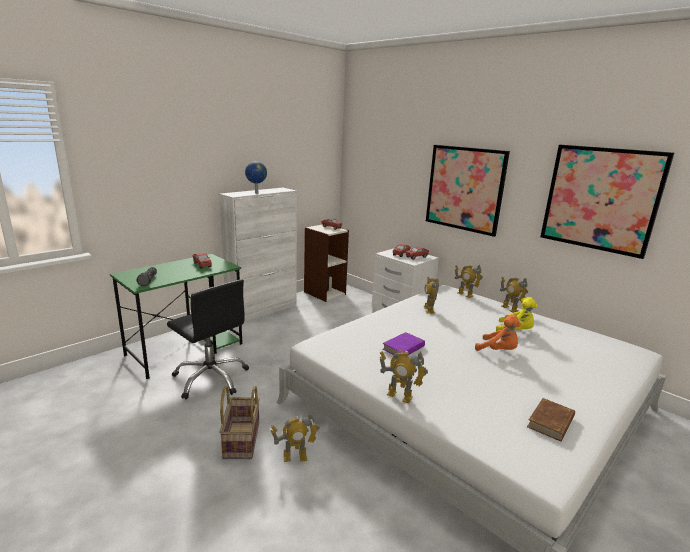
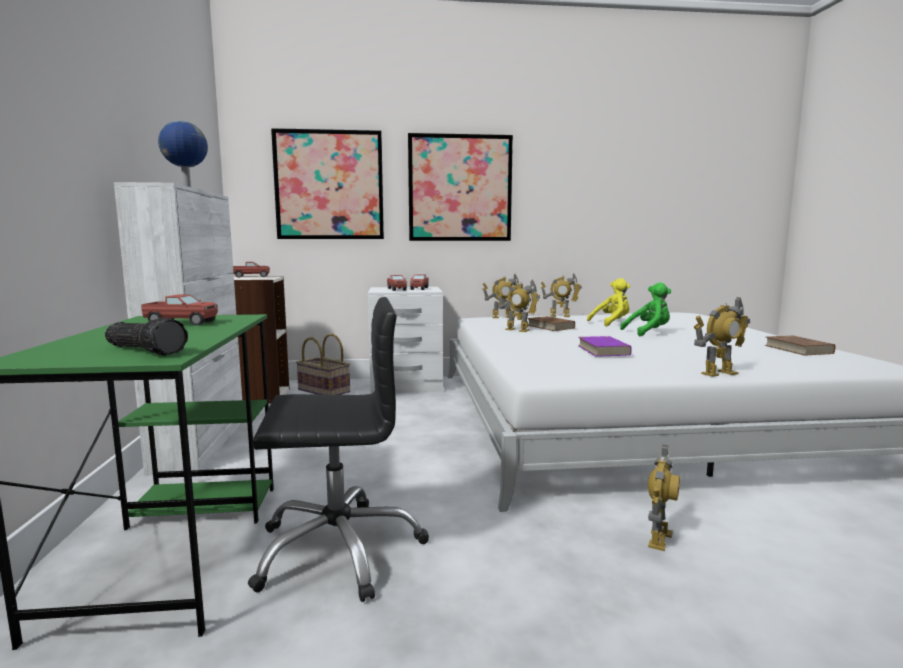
camera: 50 degrees left, 10 degrees down
basket [219,386,260,459] -> basket moved to [296,334,350,395]
orange plush toy [475,315,521,351] -> green plush toy [620,282,671,336]
picture [540,145,674,259] -> picture moved to [271,128,384,239]
none -> brown book [527,316,575,331]

